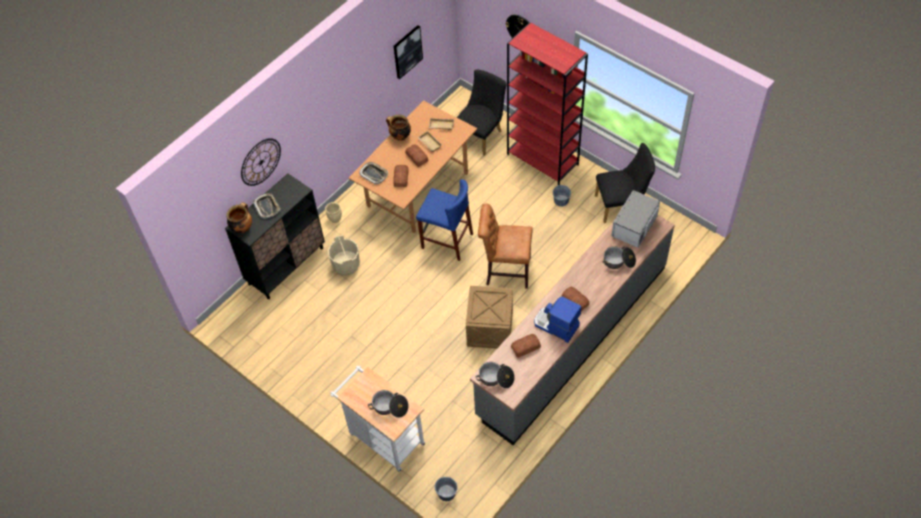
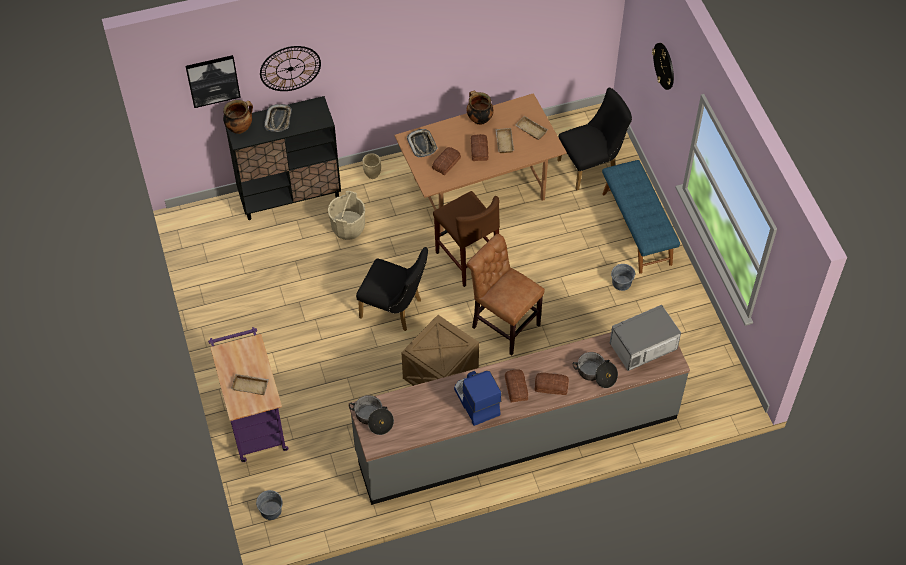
camera: 30 degrees right, 0 degrees up
white cart [331,366,425,472] -> purple cart [208,327,289,462]
cooking pot [368,390,409,418] -> beige tray [231,374,269,395]
picture [394,25,423,79] -> picture moved to [185,55,241,108]
blue stool [416,179,473,261] -> brown stool [433,191,500,287]
red bookcase [507,23,588,185] -> blue bench [602,160,680,274]
bread [511,334,541,358] -> bread moved to [535,373,569,395]
black chair [595,143,655,223] -> black chair moved to [356,247,428,331]

